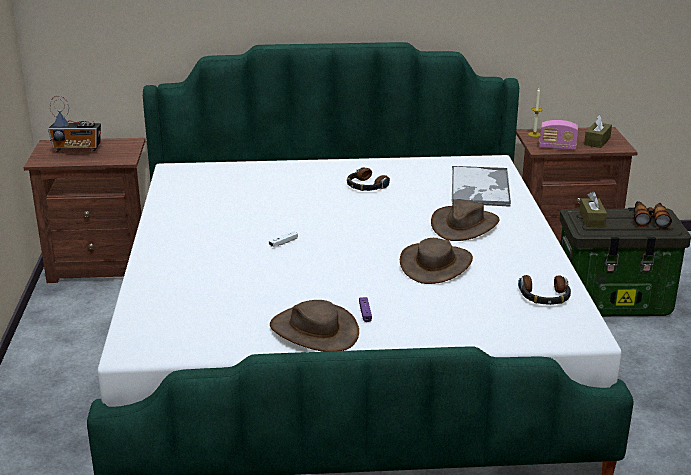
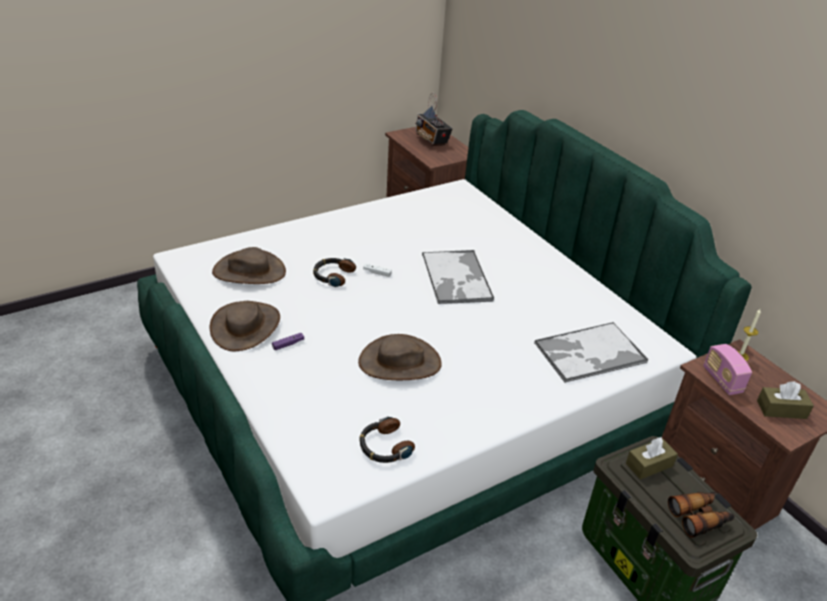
camera: 60 degrees right, 10 degrees up
headphones [347,167,390,191] -> headphones moved to [313,258,356,287]
brown hat [431,199,500,241] -> brown hat moved to [212,247,286,284]
none -> tray [422,250,494,304]

